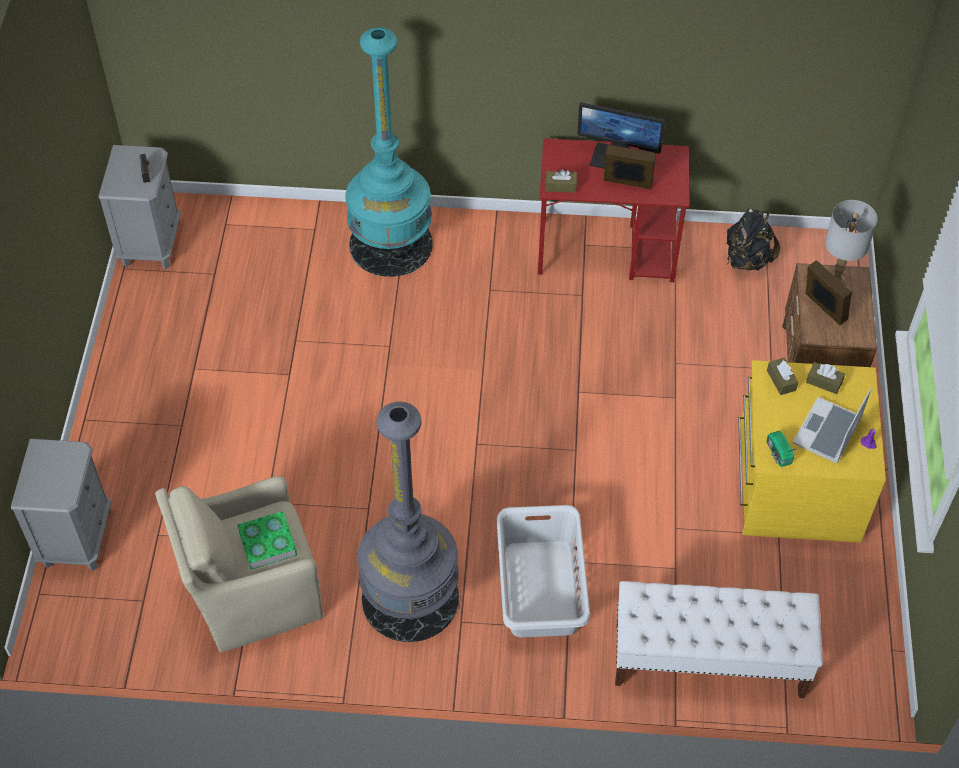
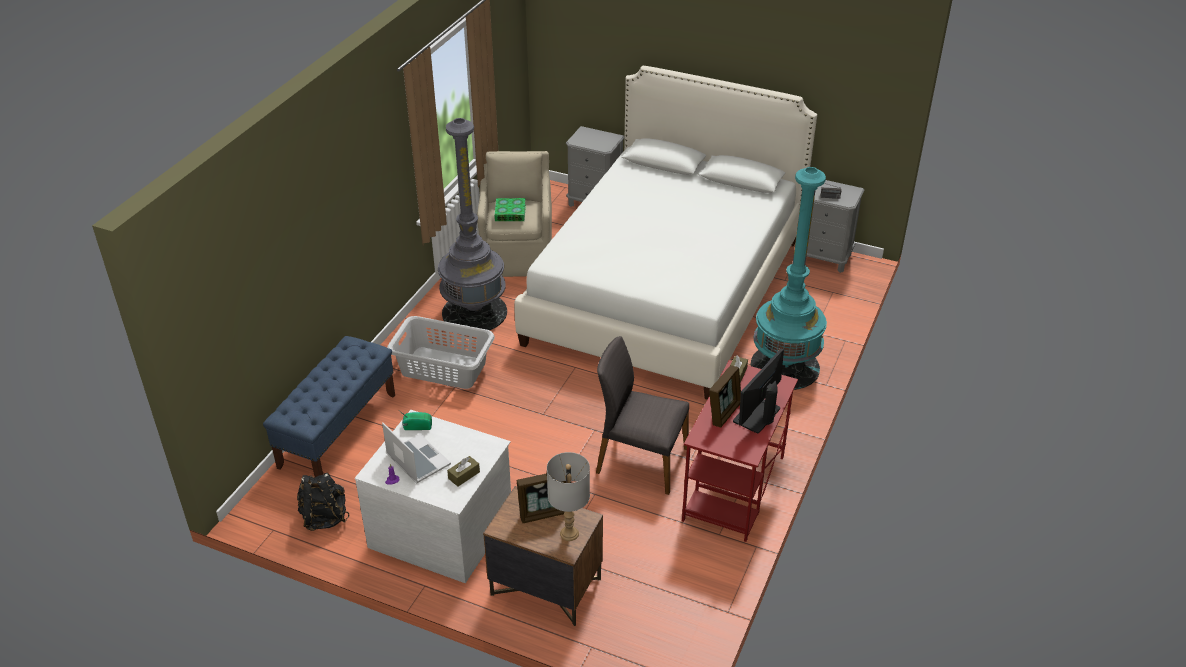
camera: 110 degrees right, 15 degrees down
white bench [615,581,823,698] -> blue bench [263,336,395,477]
black backpack [727,209,780,270] -> black backpack moved to [297,473,350,531]
yellow dresser [738,360,886,543] -> white dresser [355,410,511,583]
brown tissue box [767,358,798,395] -> none
none -> white bed [514,66,817,400]
none -> grey chair [596,336,689,495]

